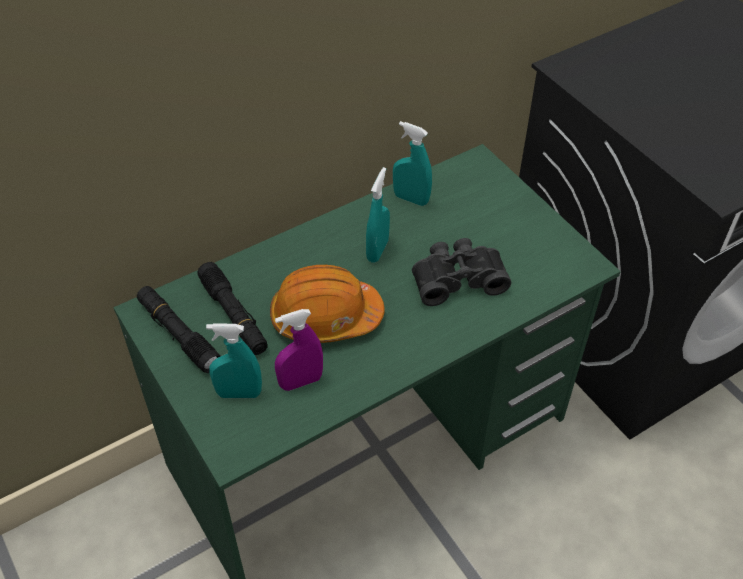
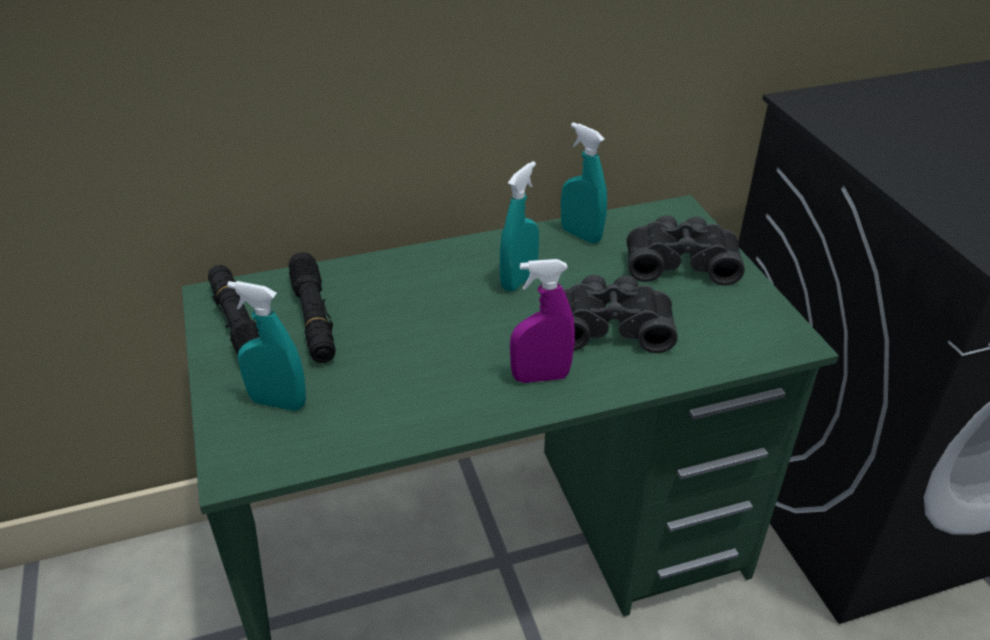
camera: 15 degrees right, 10 degrees down
orange hard hat [270,265,385,343] -> none
purple spray bottle [275,309,323,391] -> purple spray bottle moved to [510,259,575,383]
none -> black binoculars [627,215,745,285]

